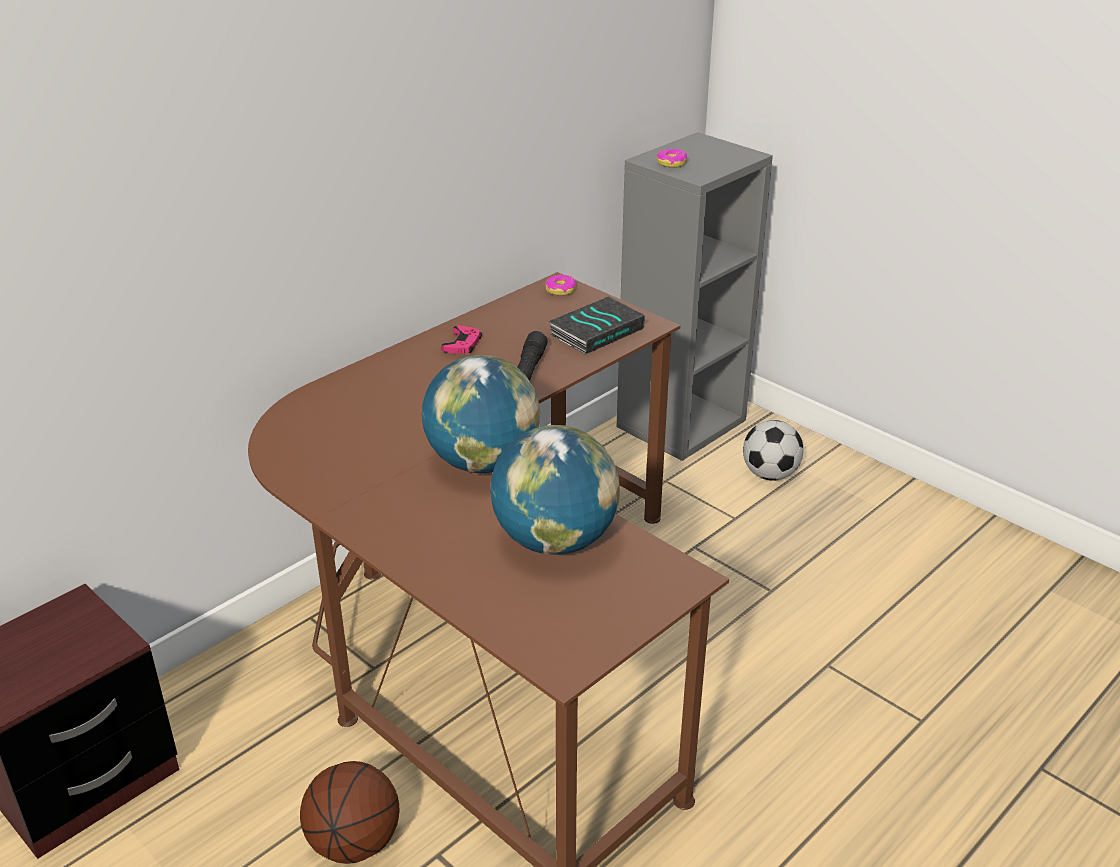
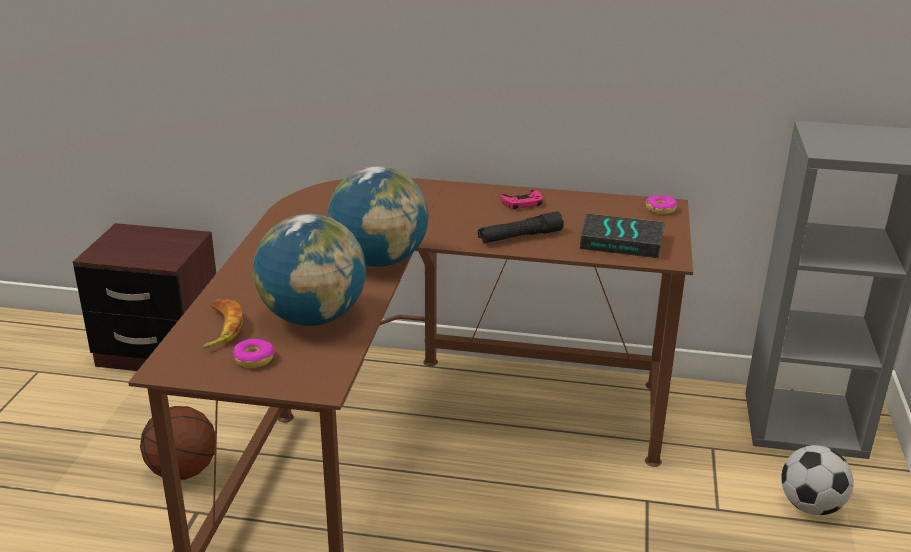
camera: 55 degrees right, 5 degrees down
donut [657,149,687,168] -> donut moved to [233,339,274,368]
none -> banana [202,299,243,349]

